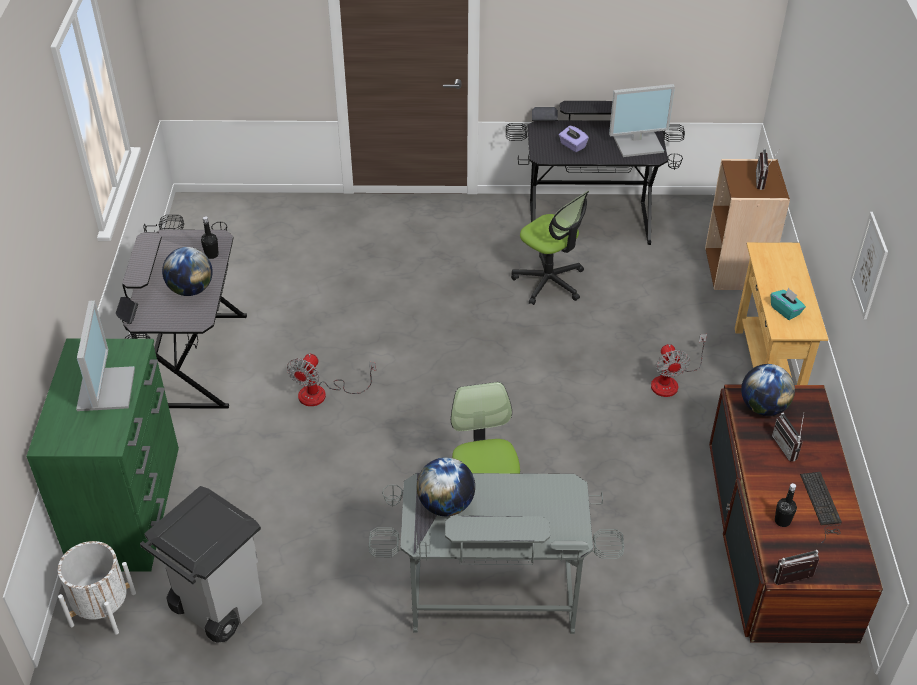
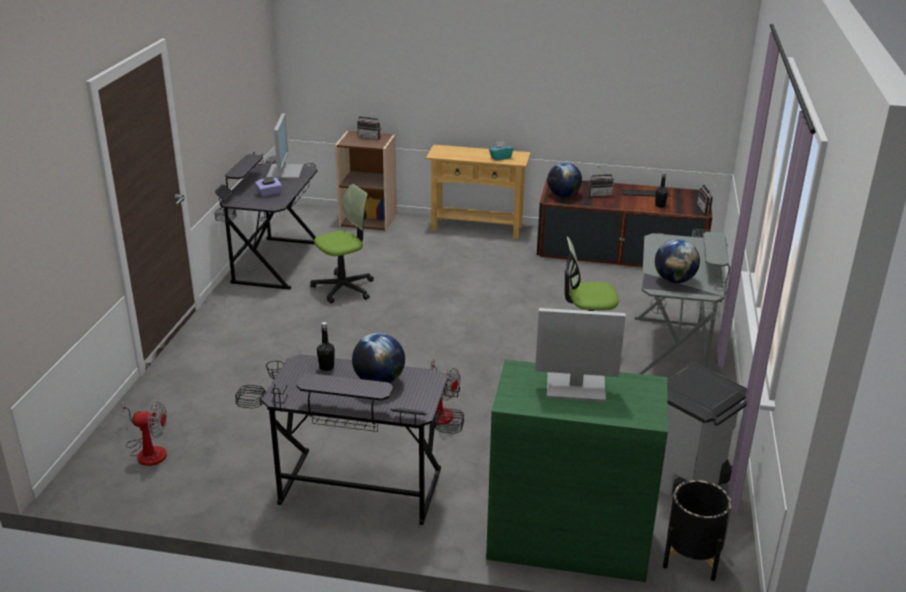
camera: 80 degrees left, 15 degrees down
white planter [58,541,136,634] -> black planter [663,480,732,581]
fan [651,334,707,397] -> fan moved to [121,400,167,466]
picture [850,212,888,320] -> none

